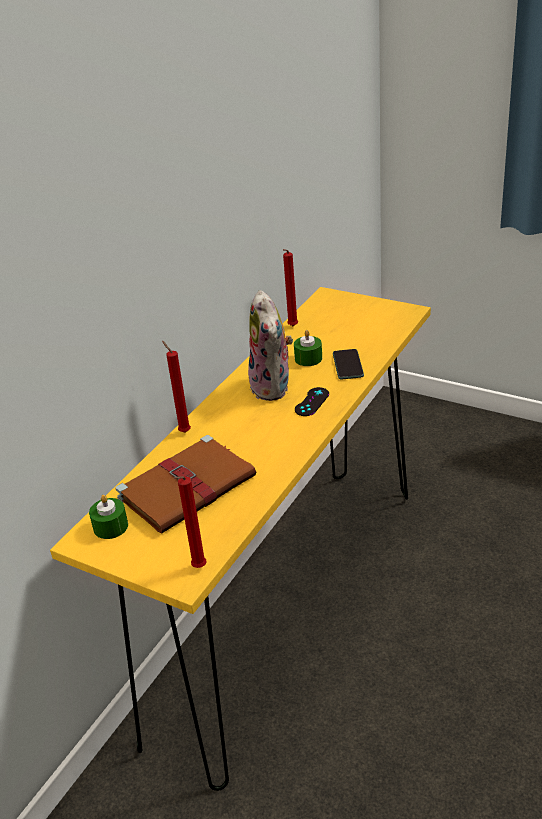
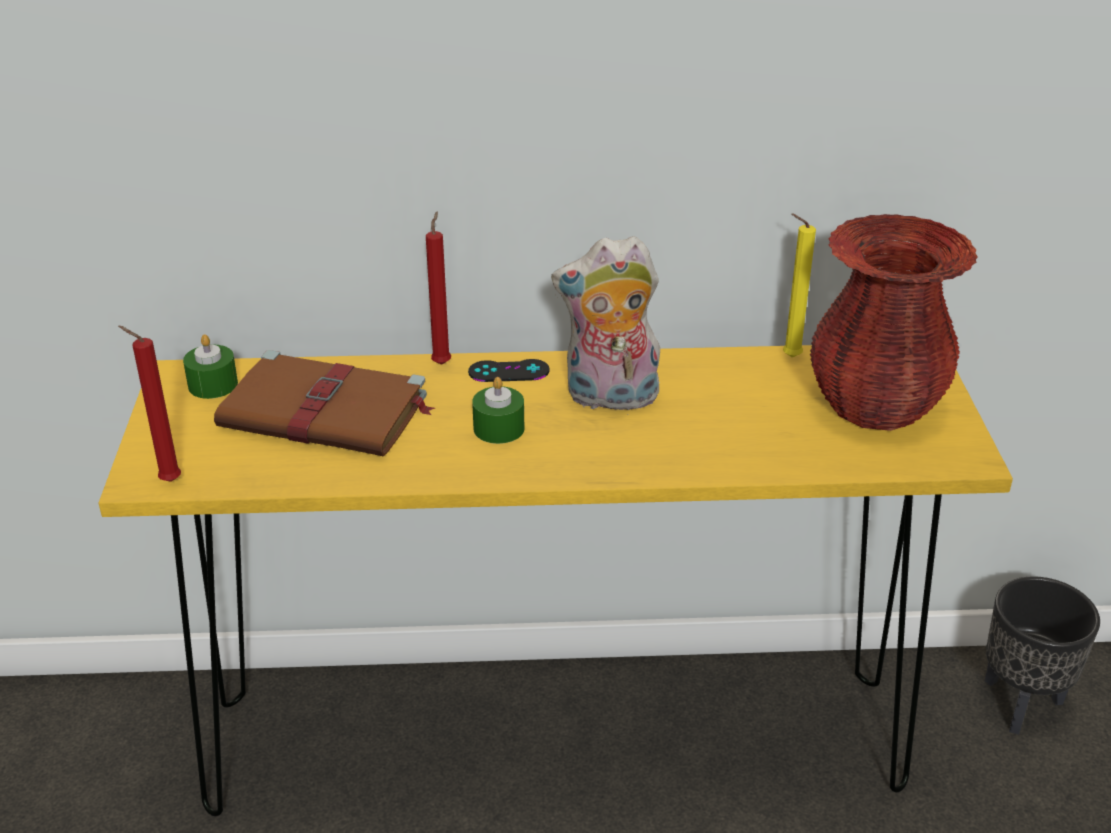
camera: 55 degrees right, 0 degrees up
plush toy [248,290,293,401] -> plush toy turned 45 degrees clockwise [551,236,663,413]
red candle [283,249,298,326] -> yellow candle [783,213,816,357]
green candle [294,330,322,366] -> green candle moved to [472,377,524,444]
black game controller [295,387,329,416] -> black game controller moved to [468,359,550,382]
phone [333,349,364,379] -> none
none -> red vase [810,214,978,431]
none -> black planter [985,576,1100,735]

